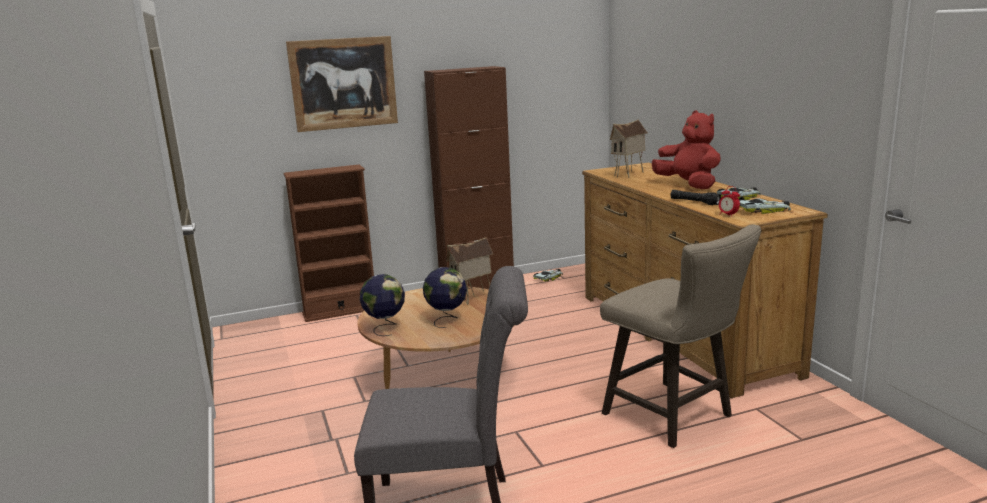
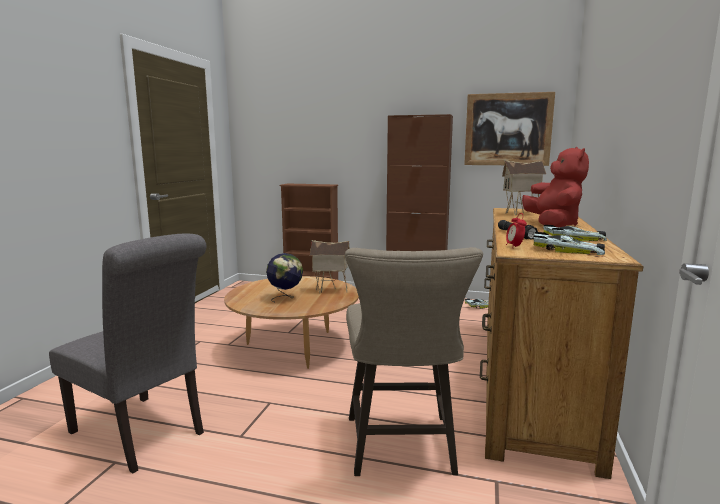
camera: 35 degrees right, 5 degrees down
picture [286,36,398,132] -> picture moved to [464,92,555,166]
globe [360,274,405,336] -> none

